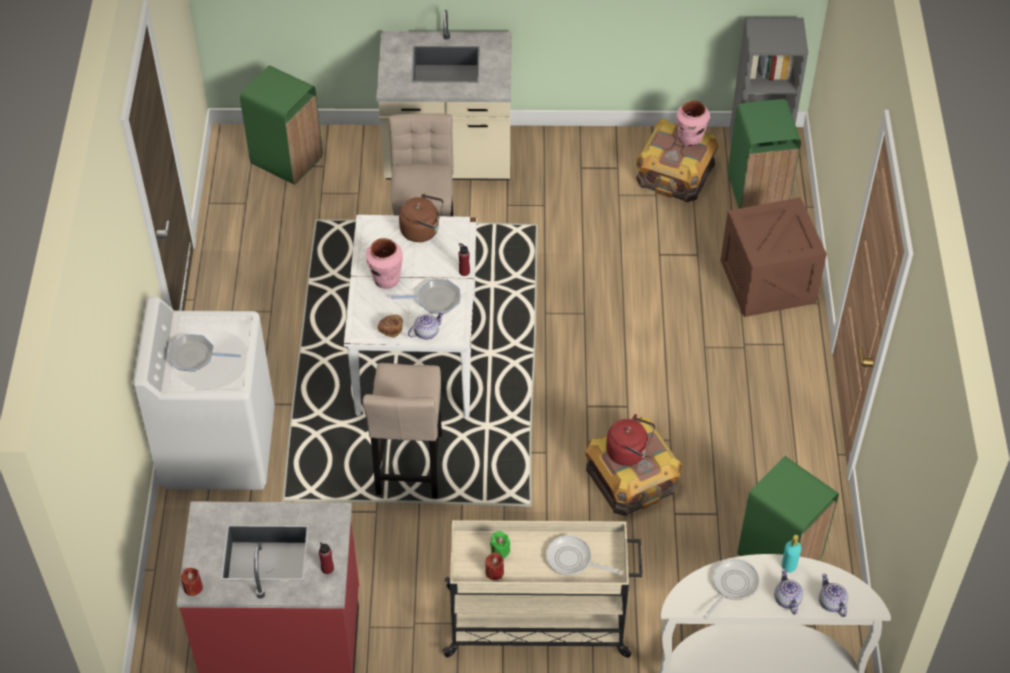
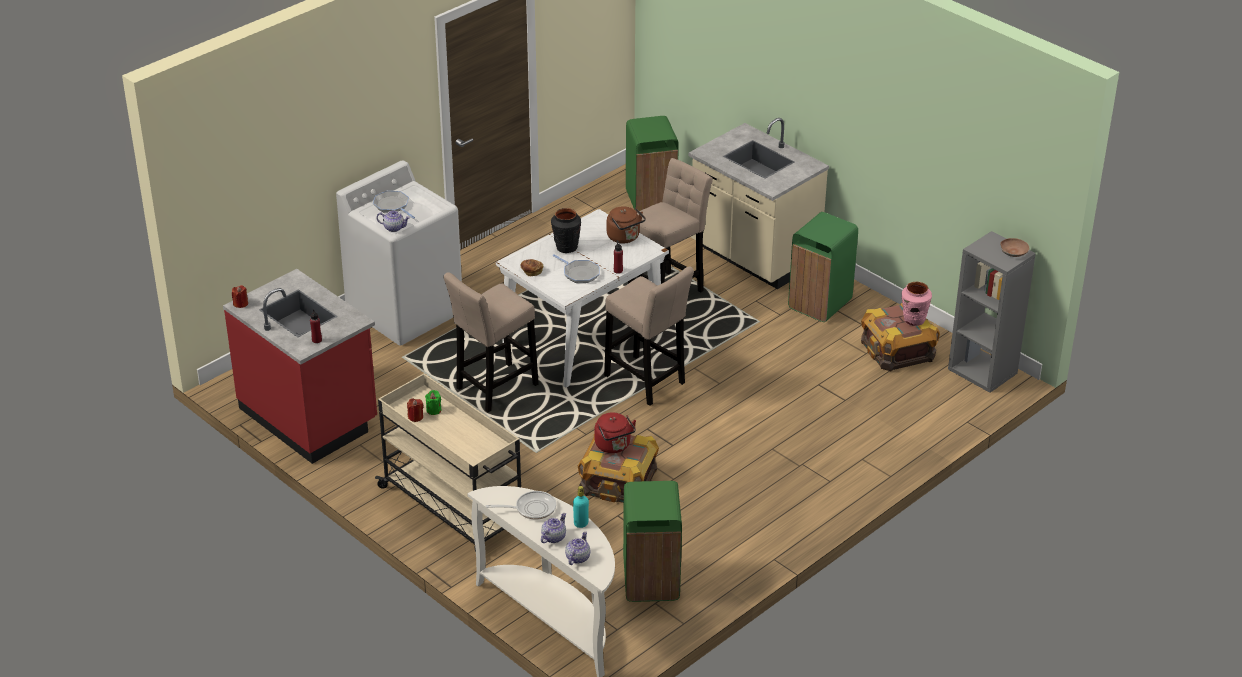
camera: 45 degrees right, 15 degrees down
pink vase [366,238,403,289] -> black vase [551,208,581,253]
teapot [408,311,444,339] -> teapot moved to [376,211,410,232]
frying pan [546,535,623,576] -> none
crate [721,197,827,317] -> none
green trash can [728,99,801,208] -> green trash can moved to [788,212,858,322]
none -> beige stool [604,267,694,406]
none -> brown bowl [1000,238,1029,257]

